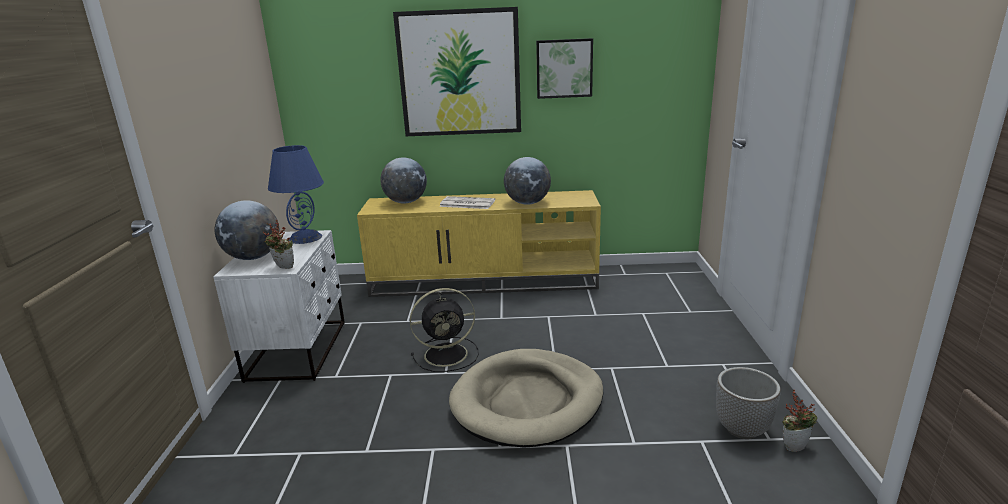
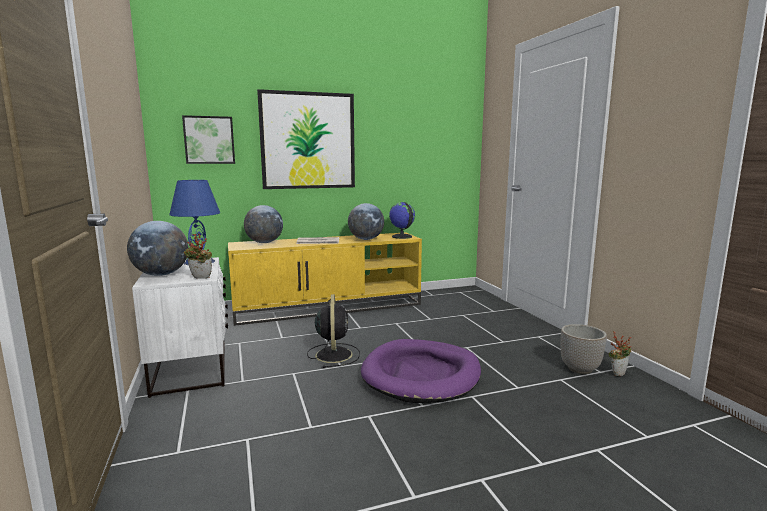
camera: 20 degrees left, 10 degrees down
black fan [410,288,479,372] -> black fan turned 60 degrees counterclockwise [307,294,360,368]
beige dog bed [449,349,603,447] -> purple dog bed [361,339,481,403]
picture [536,38,593,99] -> picture moved to [182,115,235,164]
none -> globe [389,202,415,239]

